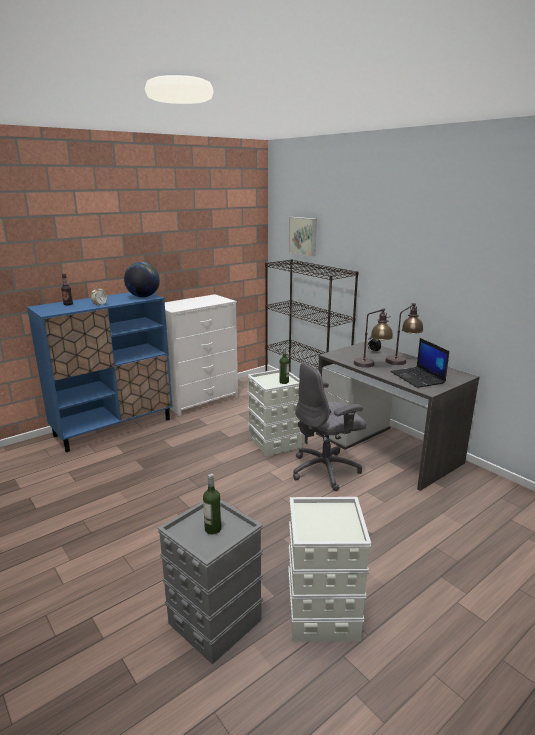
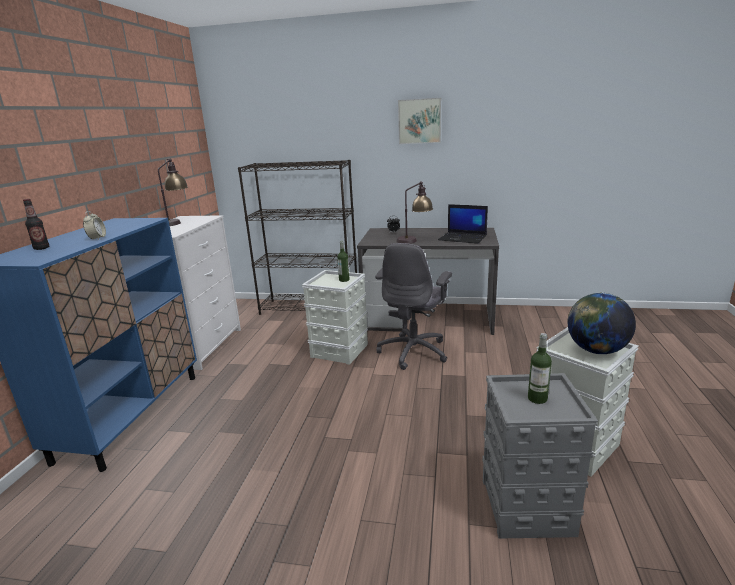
camera: 40 degrees left, 0 degrees up
globe [124,262,160,297] -> globe moved to [568,292,636,354]
picture [289,217,317,256] -> picture moved to [398,98,441,144]
table lamp [385,303,424,365] -> table lamp moved to [158,158,188,226]

